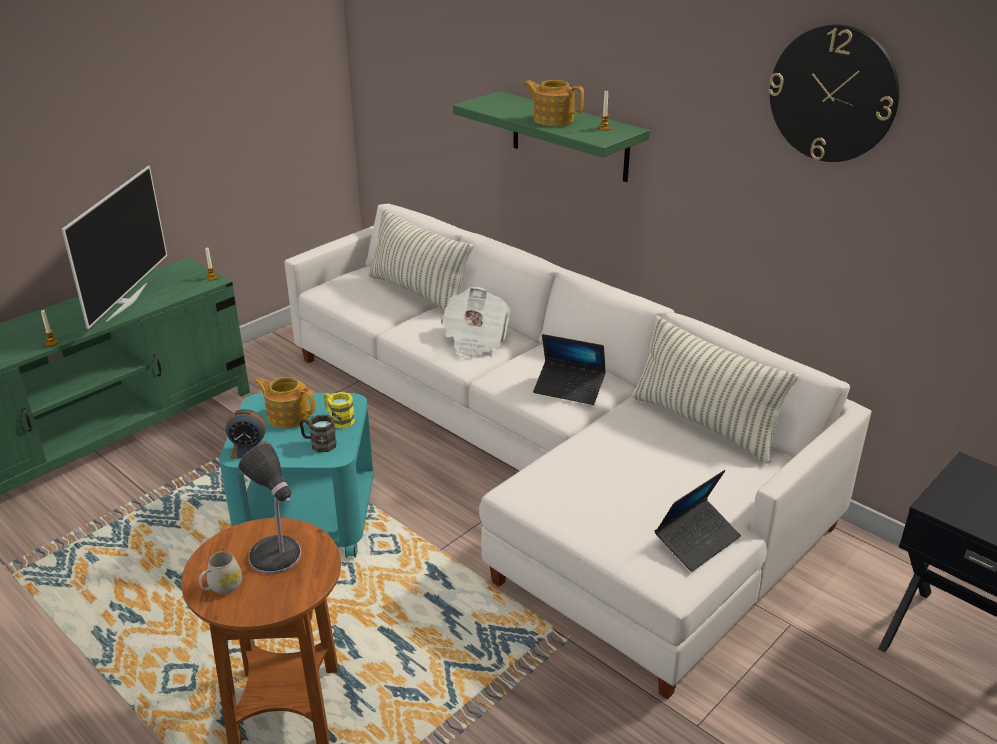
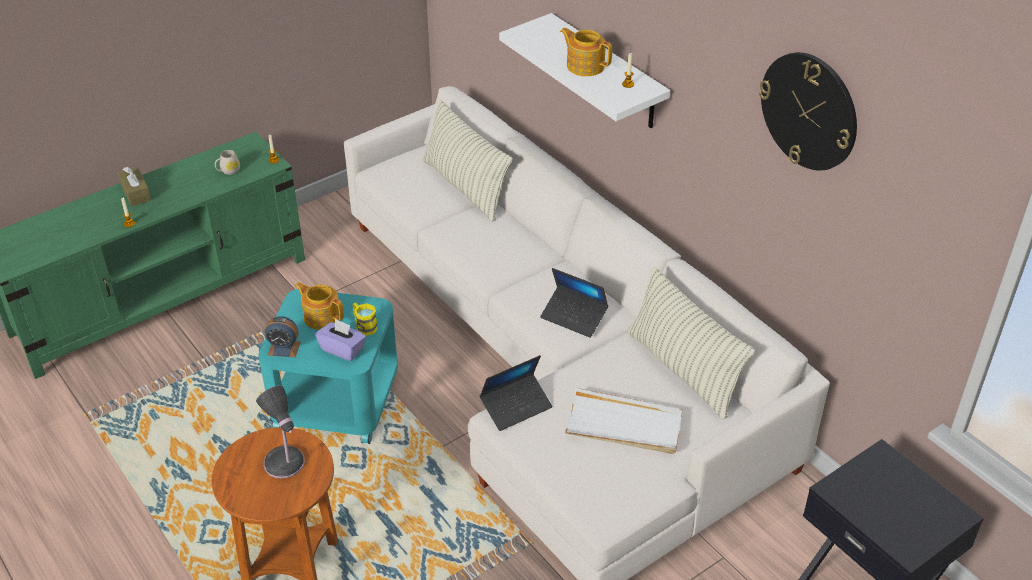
camera: 10 degrees right, 10 degrees up
television [62,166,167,329] -> none
white mug [199,551,242,594] -> white mug moved to [215,150,240,175]
brown mug [300,415,337,452] -> purple tissue box [315,319,366,361]
newspaper [441,287,511,358] -> none
green shelf [453,91,650,182] -> white shelf [499,13,670,128]
laptop [655,470,741,572] -> laptop moved to [479,355,553,431]
none -> brown tissue box [118,167,151,206]
none -> white tray [564,388,683,454]

